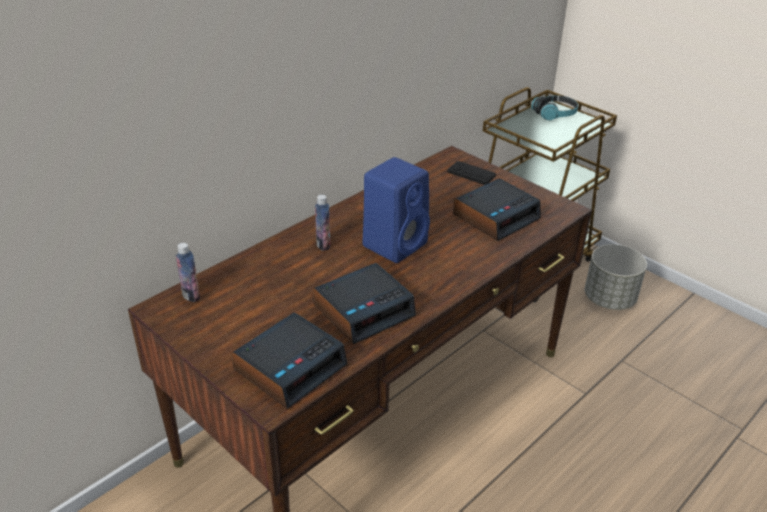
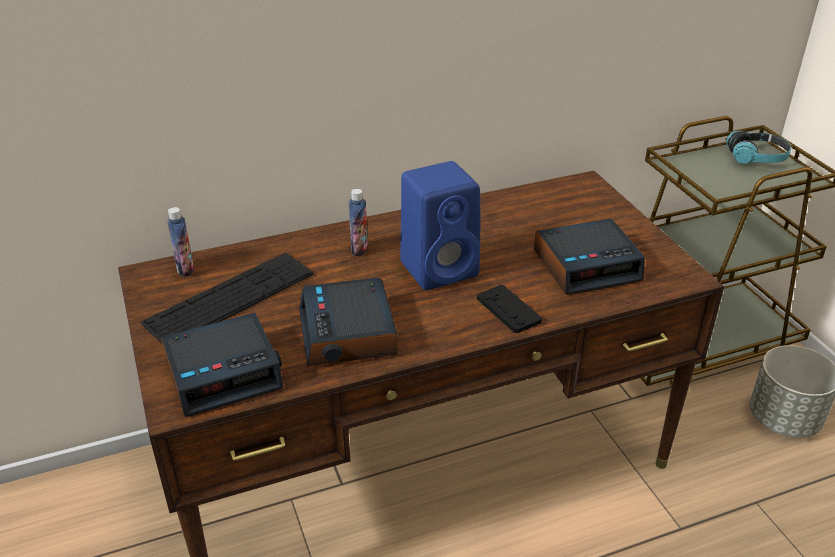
camera: 25 degrees right, 0 degrees up
alarm clock [313,263,416,344] -> alarm clock turned 90 degrees clockwise [299,278,398,366]
black game controller [447,161,496,185] -> black game controller moved to [477,285,542,333]
none -> keyboard [141,253,313,343]

